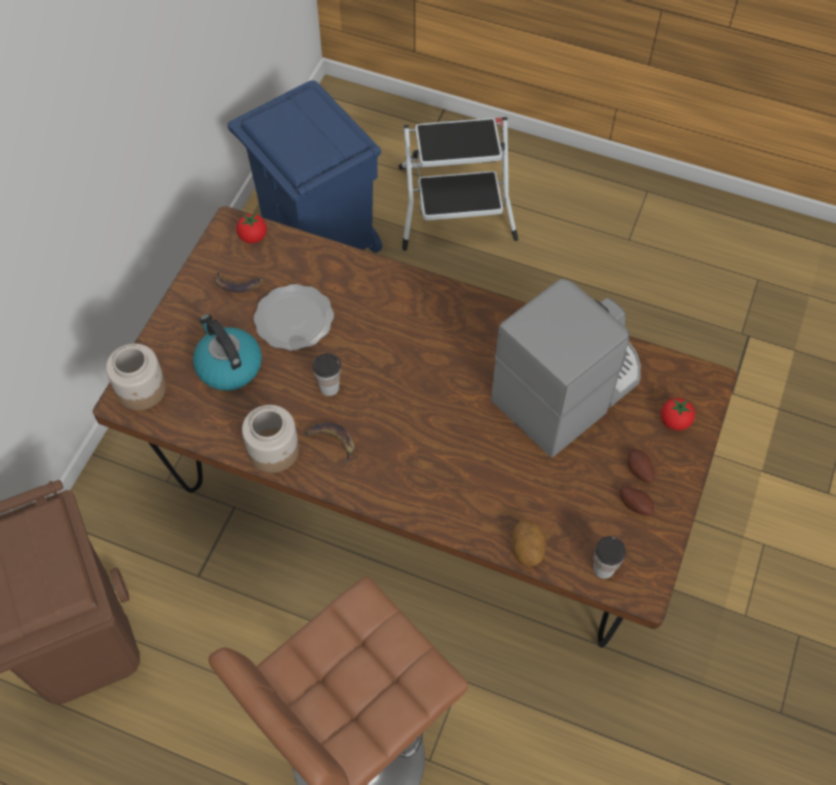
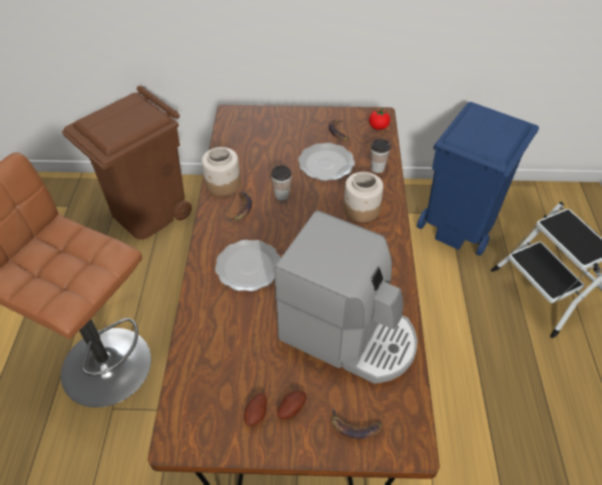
camera: 70 degrees right, 10 degrees down
jar [106,343,166,410] -> jar moved to [344,172,383,222]
kettle [193,314,262,391] -> none
potato [512,520,546,567] -> none
cup [593,536,626,579] -> cup moved to [371,139,391,173]
tomato [661,398,695,431] -> banana [332,408,382,439]
none -> plate [215,240,281,292]

